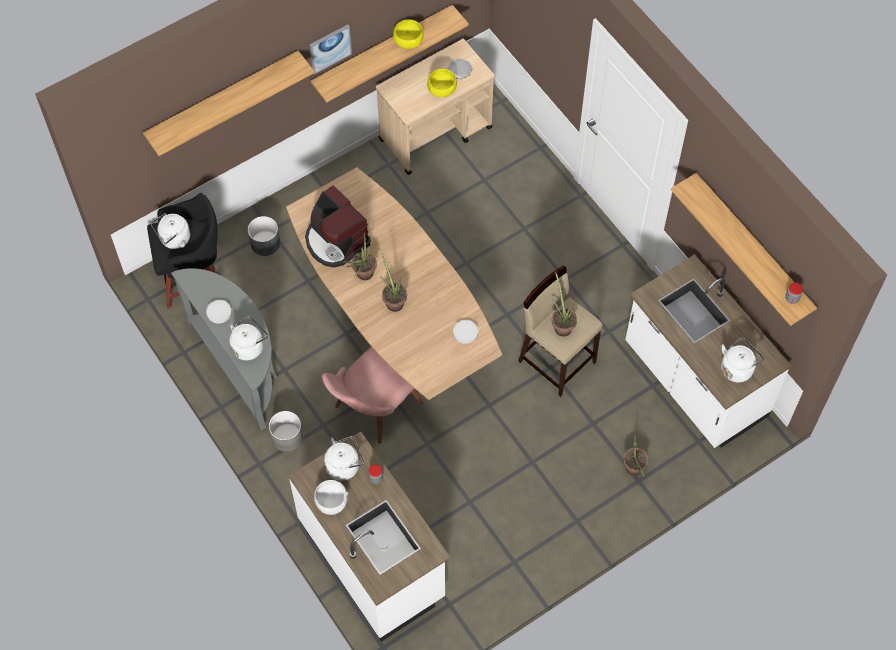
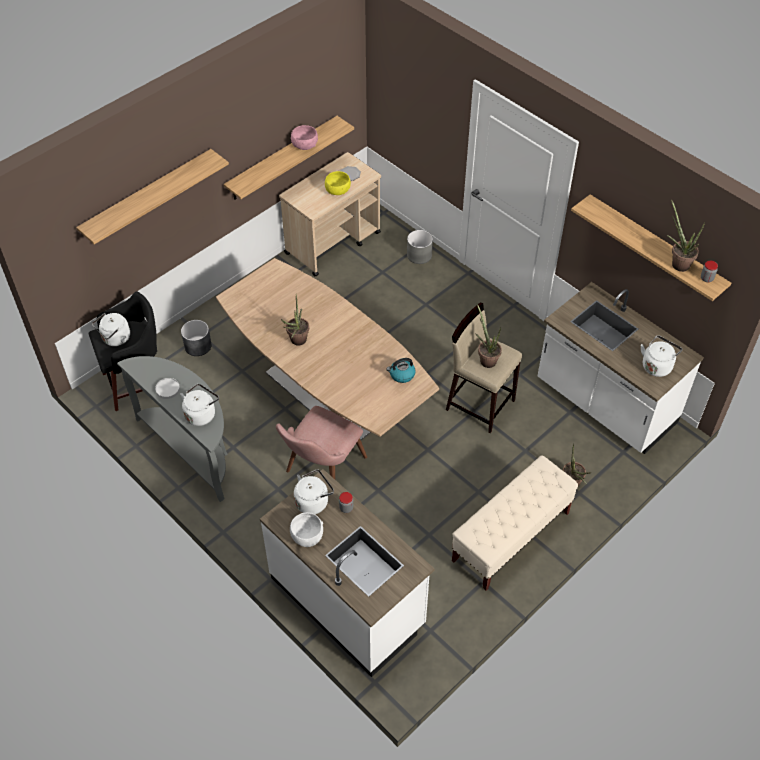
camera: 10 degrees left, 10 degrees down
grey planter [269,411,303,452] -> grey planter moved to [407,230,433,264]
coffee machine [305,185,370,268] -> none
picture [310,24,352,74] -> none
potted plant [379,248,407,312] -> potted plant moved to [667,200,705,272]
yellow bowl [393,20,424,49] -> pink bowl [291,125,318,150]
white plate [453,320,478,344] -> kettle [386,358,416,383]
none -> beige bench [452,456,578,591]

